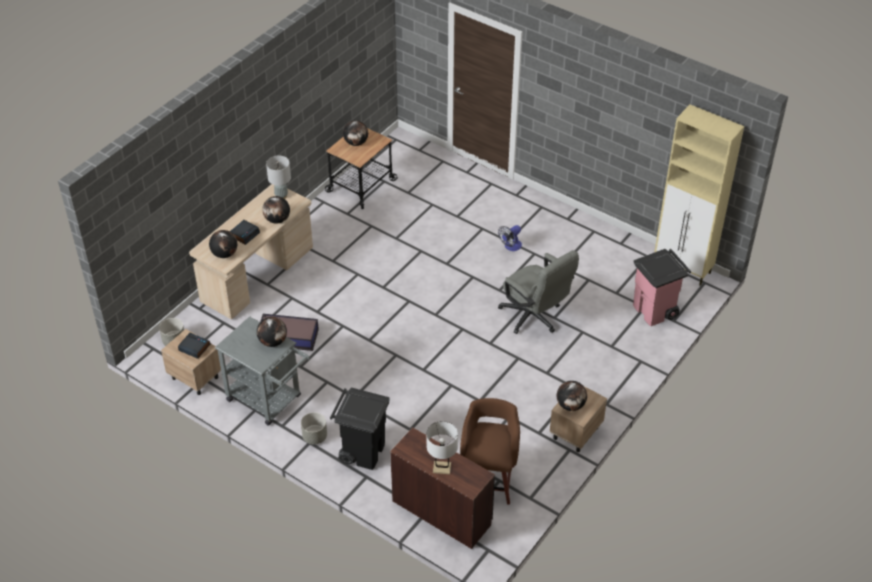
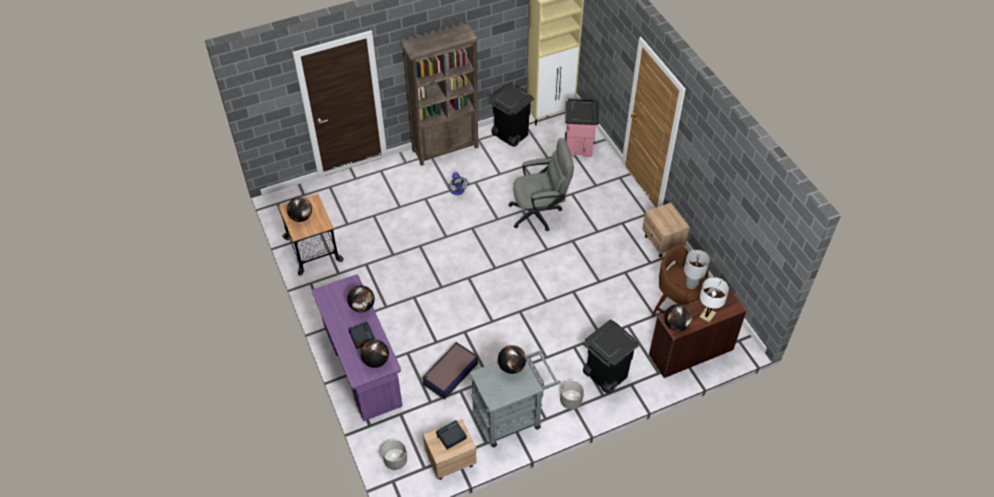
camera: 60 degrees left, 5 degrees up
beige desk [189,184,313,319] -> purple desk [312,274,402,421]
grey table lamp [266,156,291,199] -> grey table lamp moved to [684,250,710,289]
globe [557,381,587,411] -> globe moved to [664,304,692,332]
none -> brown bookcase [400,23,479,166]
none -> black trash can [489,84,534,147]

